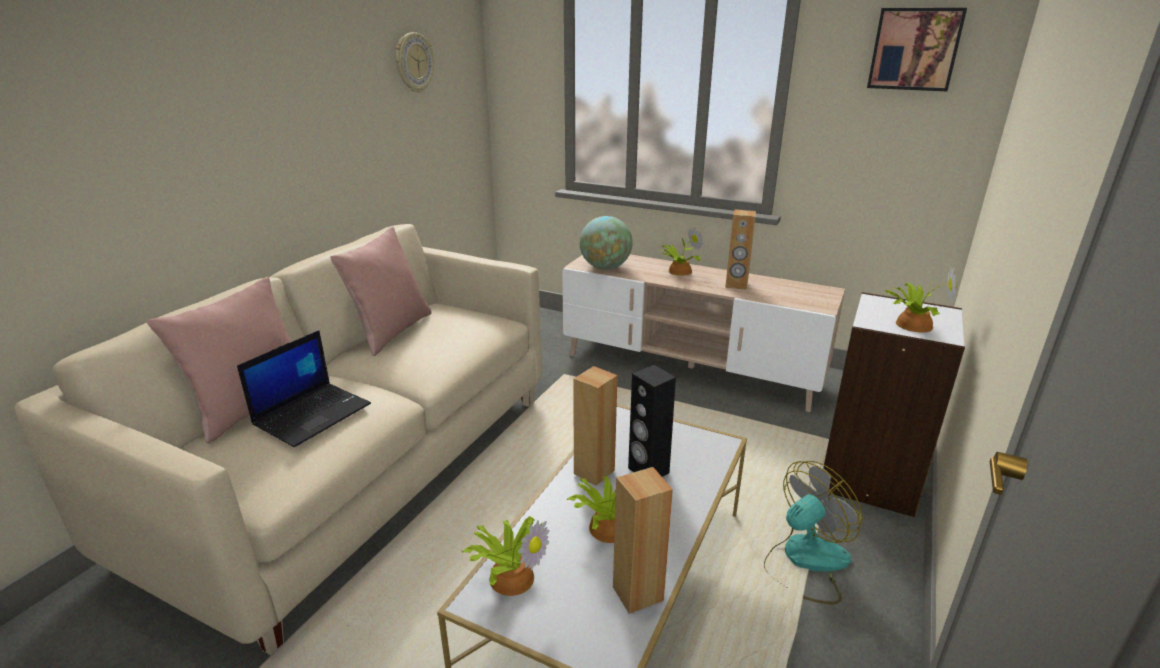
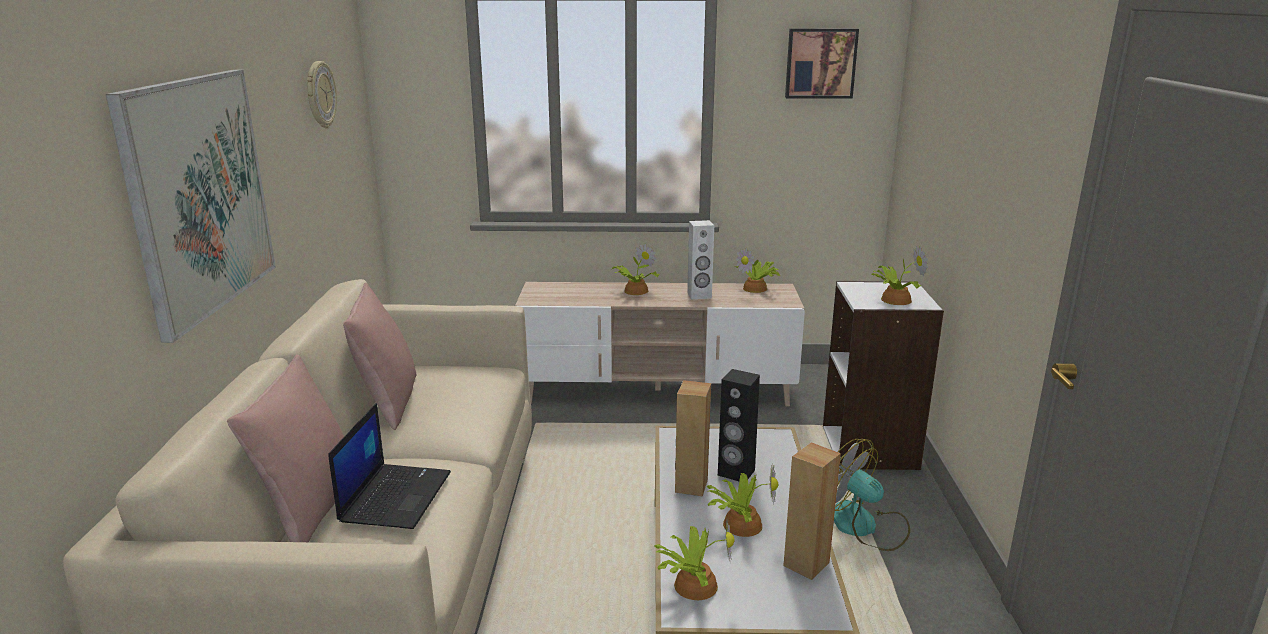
camera: 25 degrees left, 5 degrees down
globe [580,216,633,269] -> none
brown speaker [725,210,756,290] -> white speaker [687,220,714,299]
fan [764,461,862,604] -> fan turned 75 degrees counterclockwise [834,439,910,551]
none -> picture [106,70,276,343]
none -> potted plant [735,248,780,293]

